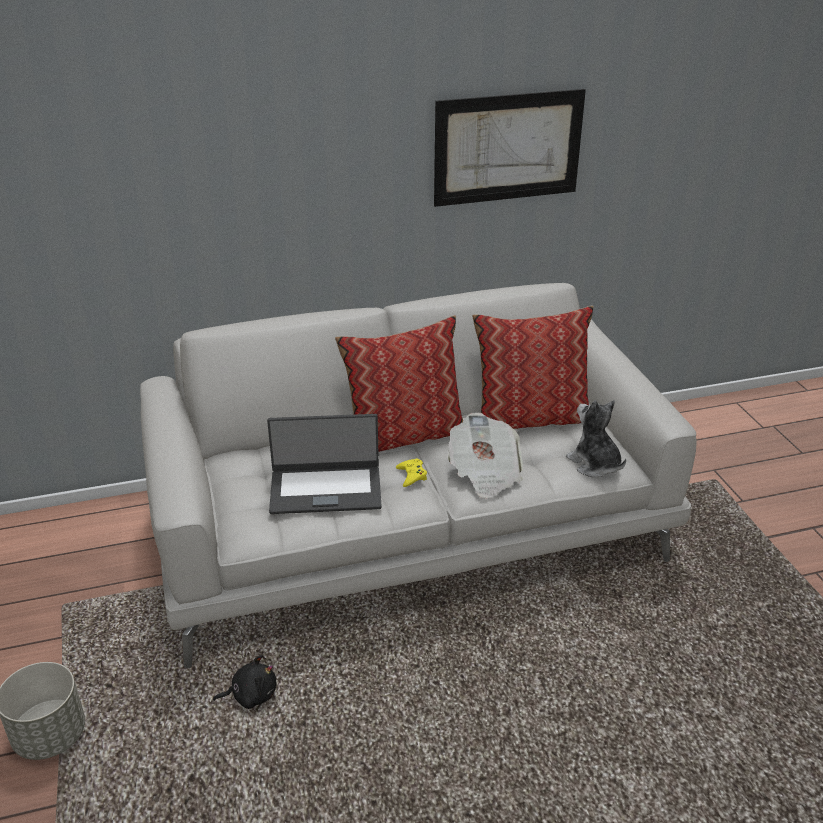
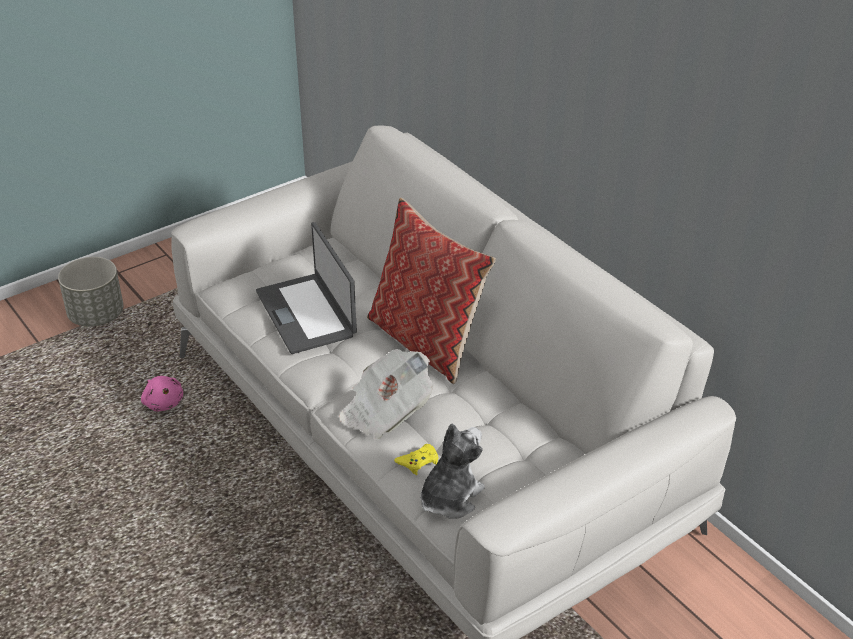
camera: 70 degrees right, 5 degrees up
black plush toy [213,655,276,709] -> pink plush toy [141,376,183,412]
yellow game controller [396,458,427,487] -> yellow game controller moved to [394,444,439,475]
picture [434,89,586,207] -> none
pillow [472,305,593,429] -> none

